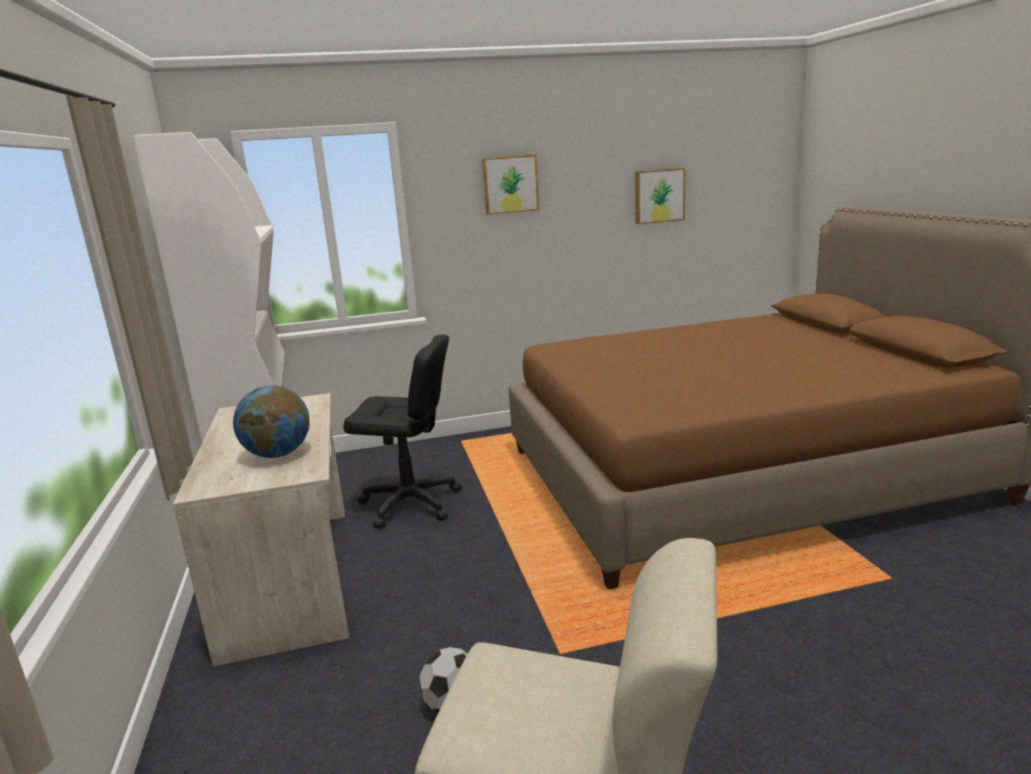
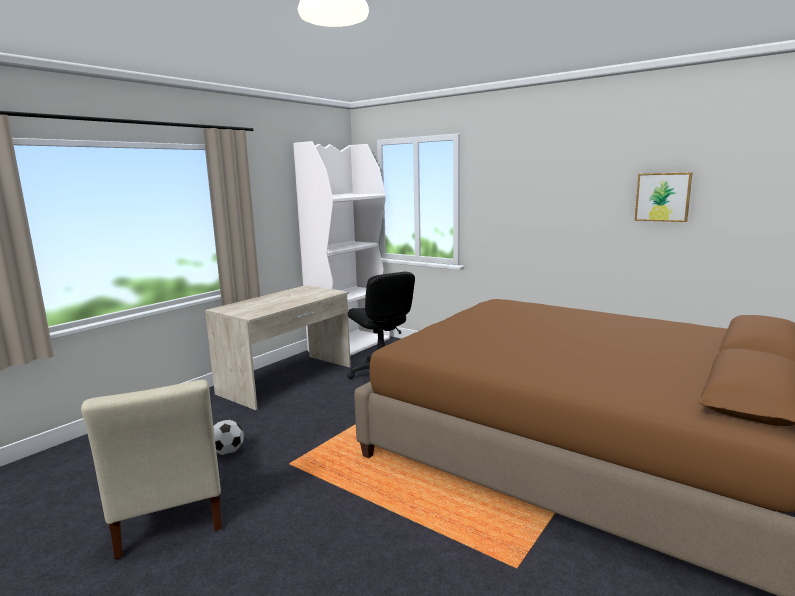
camera: 50 degrees right, 5 degrees down
globe [233,385,310,458] -> none
picture [482,154,539,214] -> none

